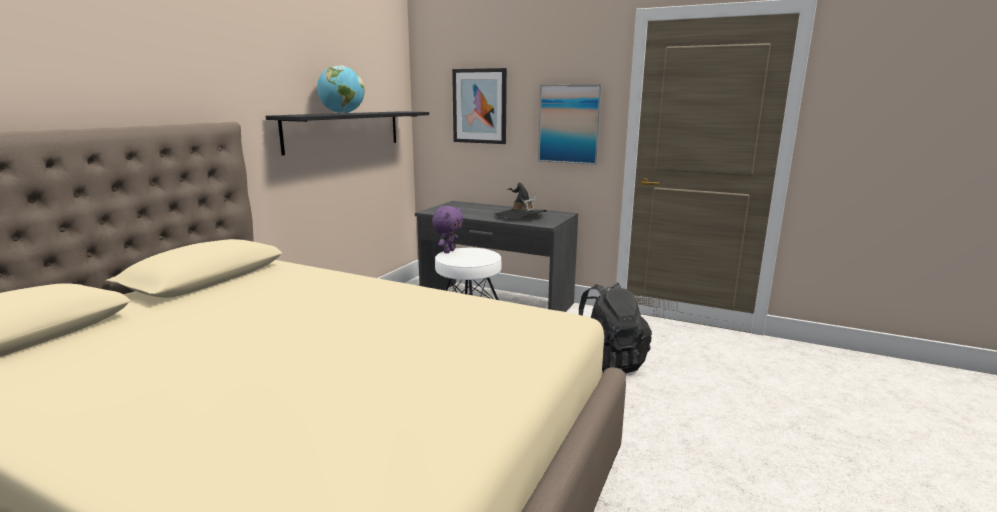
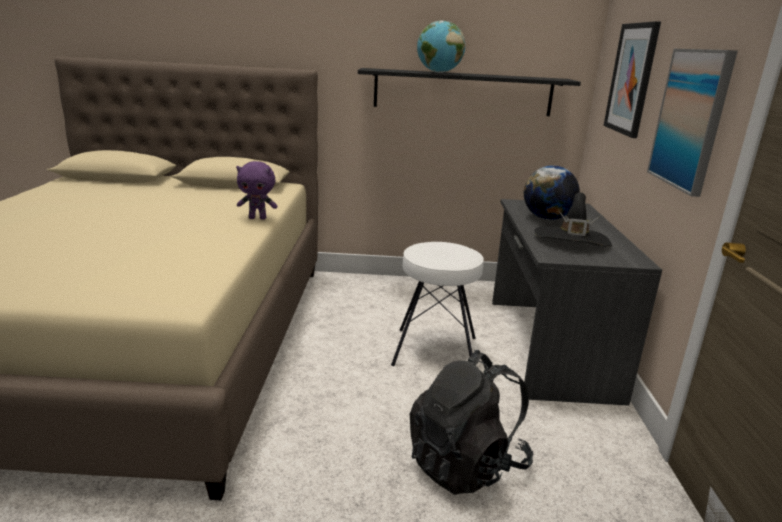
camera: 65 degrees right, 5 degrees up
purple plush toy [432,206,463,253] -> purple plush toy moved to [236,161,278,220]
none -> globe [524,165,580,220]

